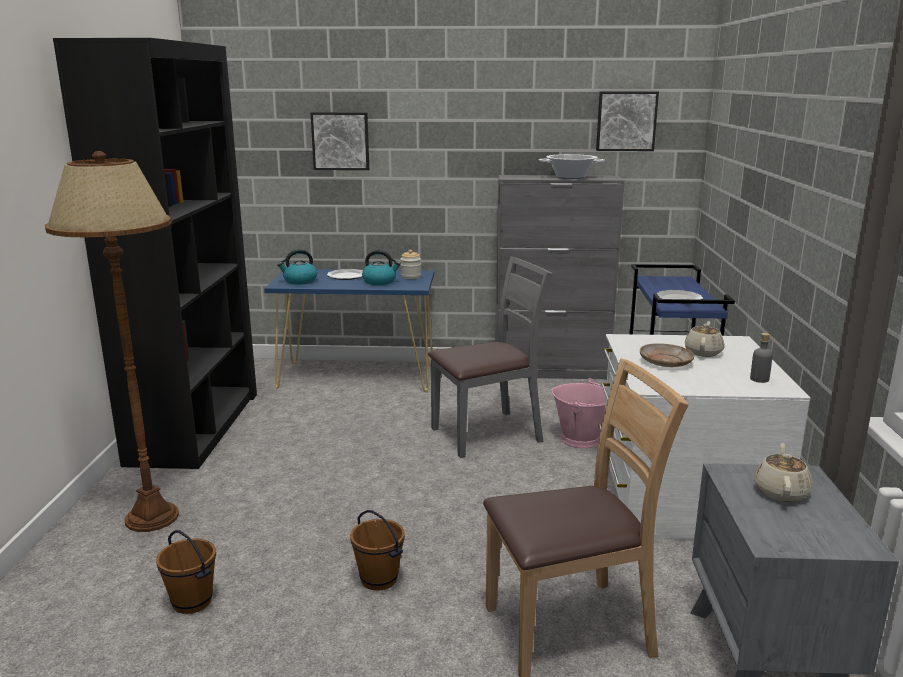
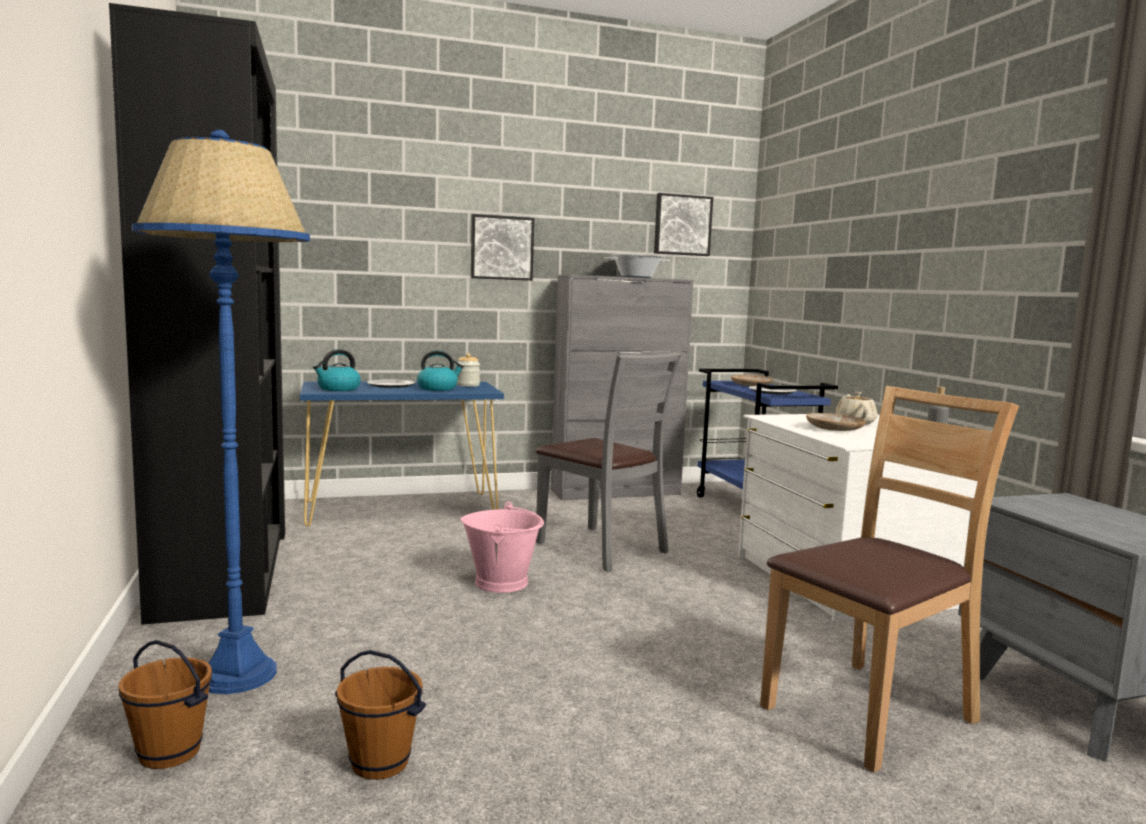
camera: 20 degrees left, 10 degrees down
brown floor lamp [45,151,179,532] -> blue floor lamp [132,130,310,694]
picture [310,112,369,170] -> picture moved to [471,214,534,281]
brown bucket [350,510,405,591] -> brown bucket moved to [118,640,212,769]
grey chair [428,257,552,458] -> grey chair turned 90 degrees clockwise [536,352,681,572]
pink bucket [551,378,606,448] -> pink bucket moved to [460,502,544,593]
beige teapot [754,443,812,502] -> none
none -> beige plate [731,375,773,386]

